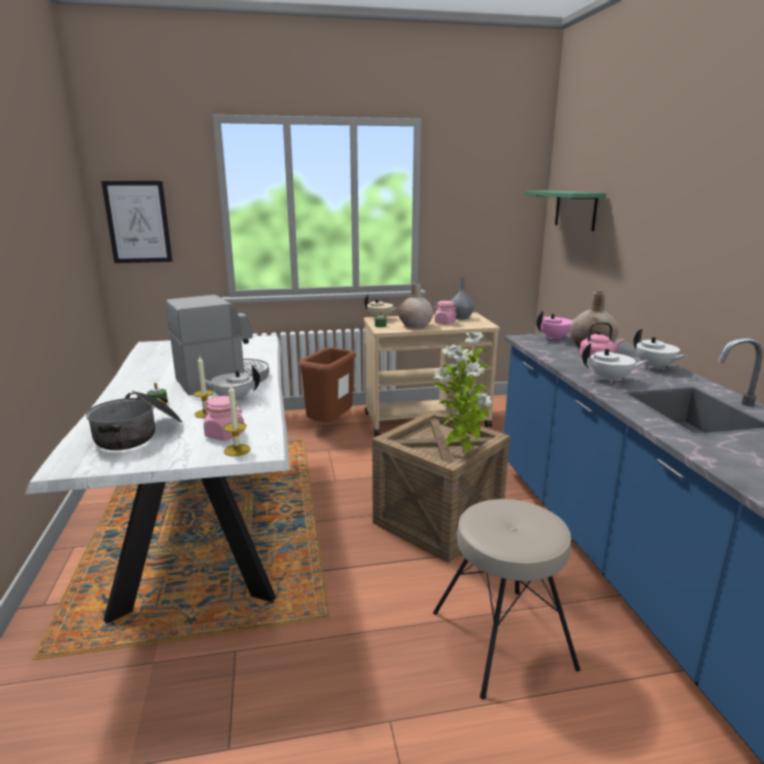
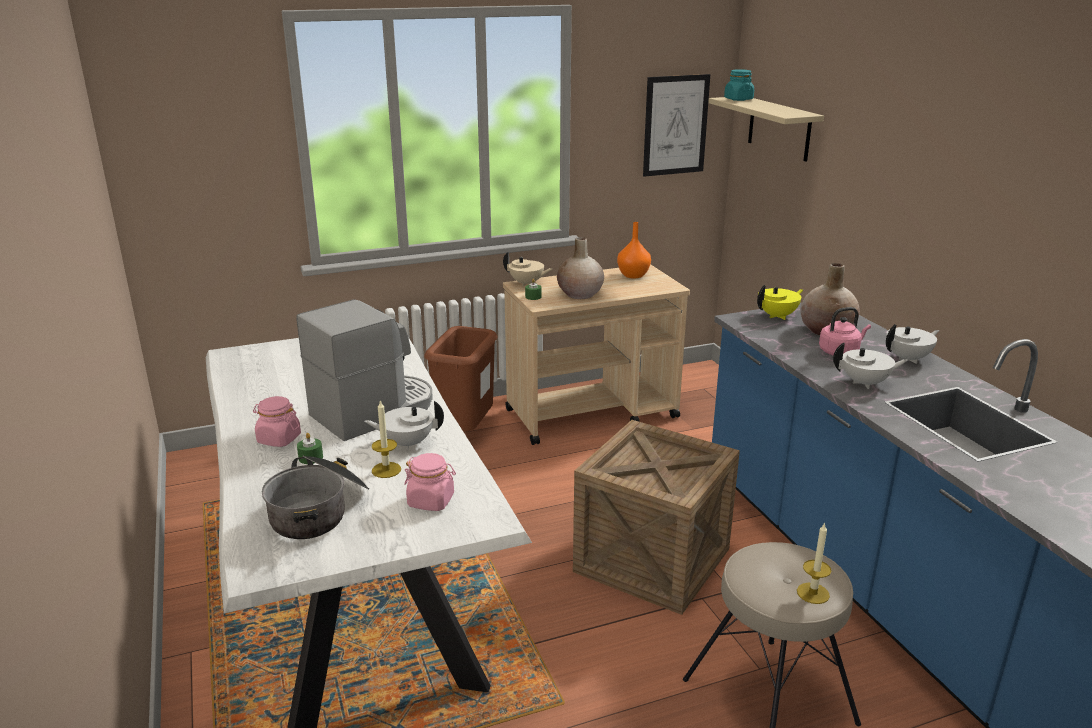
camera: 10 degrees left, 5 degrees up
picture [101,181,172,263] -> picture moved to [643,74,710,177]
candle [223,385,251,456] -> candle moved to [797,522,831,604]
pink jar [434,301,457,324] -> pink jar moved to [253,396,301,447]
potted plant [434,332,492,455] -> none
grey vase [451,277,474,319] -> orange vase [617,222,651,278]
green shelf [525,191,606,231] -> beige shelf [708,97,824,162]
pink teapot [537,311,573,340] -> yellow teapot [757,285,803,320]
white teapot [634,329,687,370] -> white teapot turned 75 degrees counterclockwise [886,324,939,364]
none -> turquoise jar [724,69,754,101]

